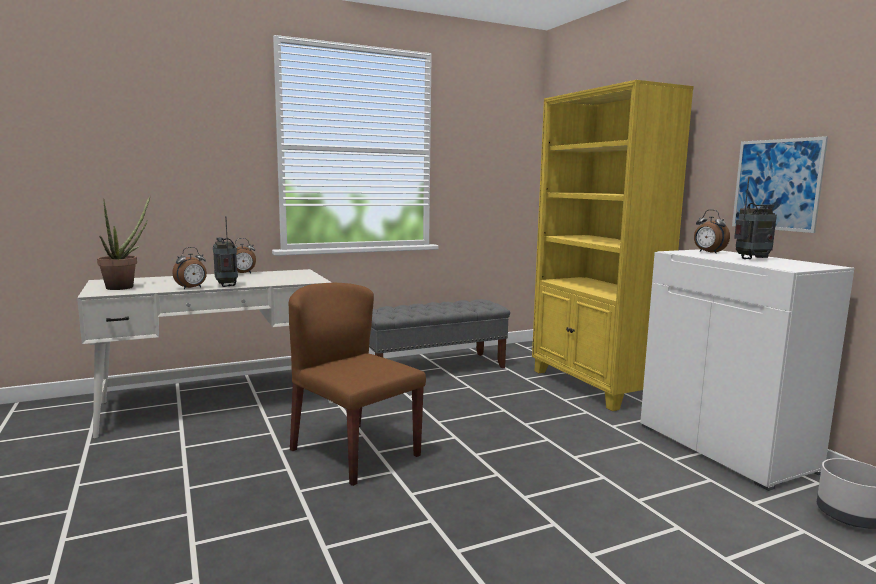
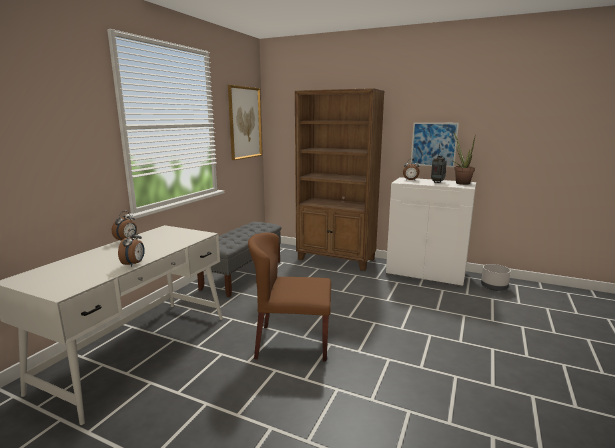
camera: 40 degrees left, 5 degrees up
potted plant [97,196,150,290] -> potted plant moved to [453,133,475,185]
radio [213,216,238,287] -> none
yellow bookcase [532,80,694,411] -> brown bookcase [295,88,384,271]
none -> picture [228,85,262,160]

